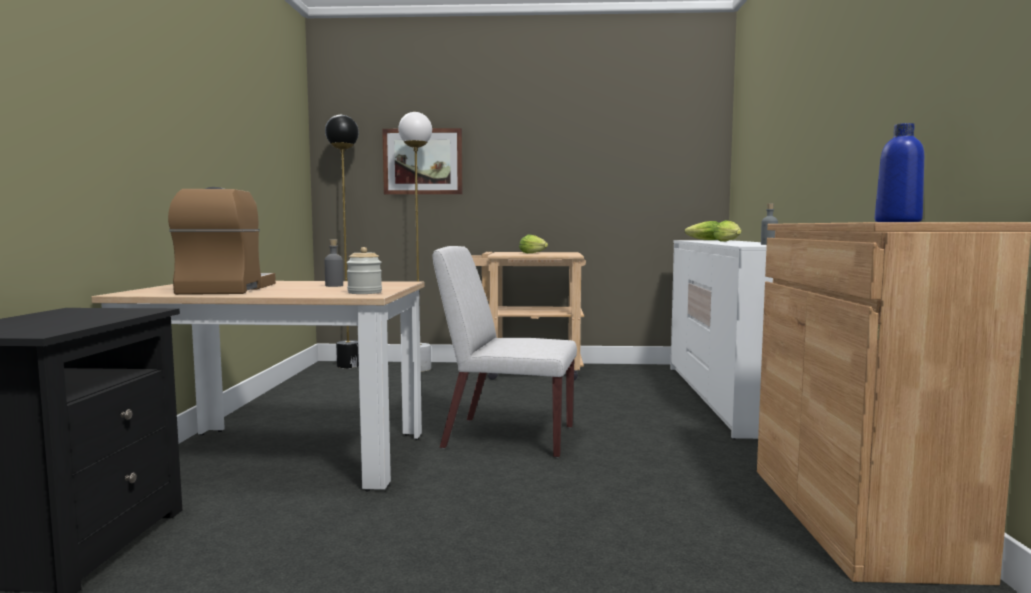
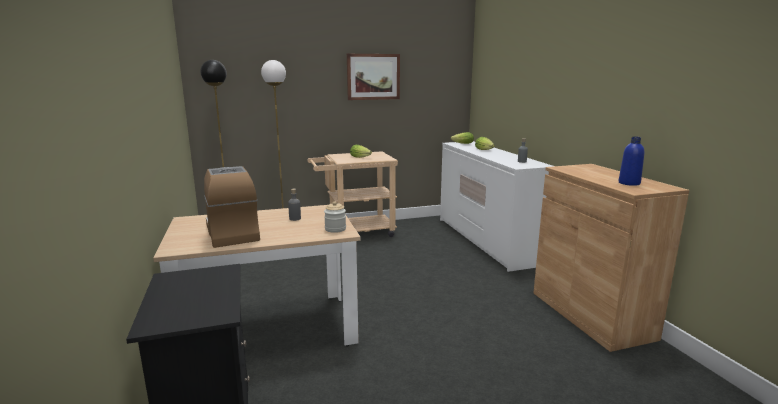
camera: 20 degrees left, 10 degrees up
picture [382,128,462,195] -> picture moved to [347,54,400,100]
white chair [433,246,577,458] -> none

